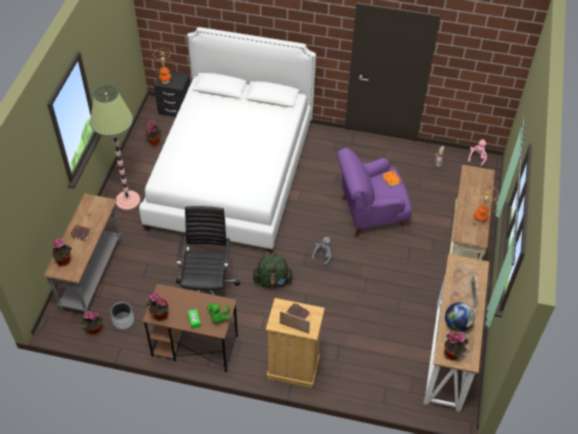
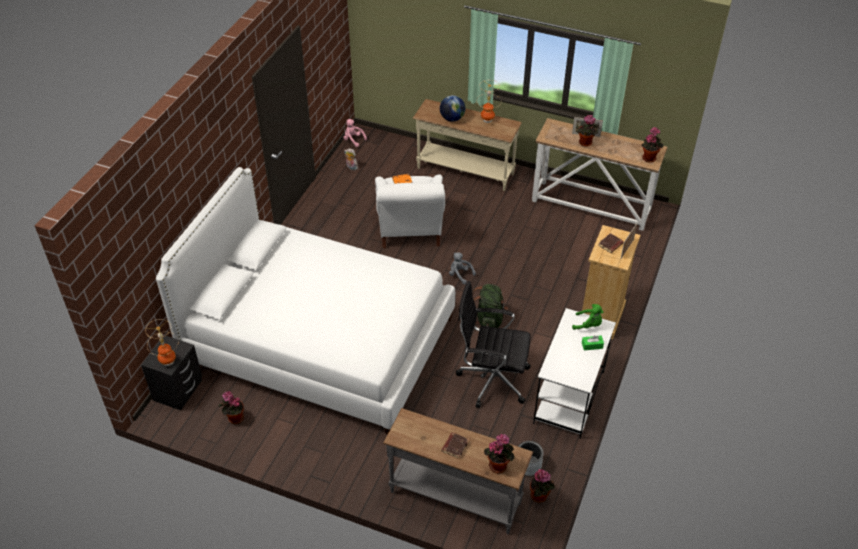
camera: 80 degrees left, 5 degrees down
floor lamp [90,86,140,210] -> none
brown desk [142,284,238,372] -> white desk [533,308,616,439]
potted plant [146,292,169,321] -> potted plant moved to [576,115,598,146]
purple armchair [337,148,412,237] -> white armchair [375,175,445,248]
globe [445,302,475,332] -> globe moved to [440,95,465,122]

